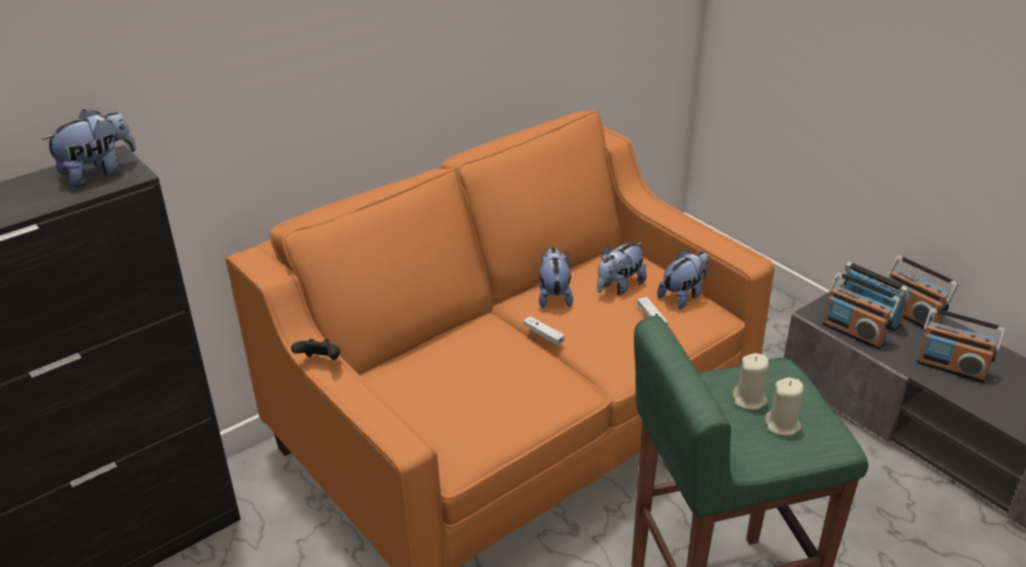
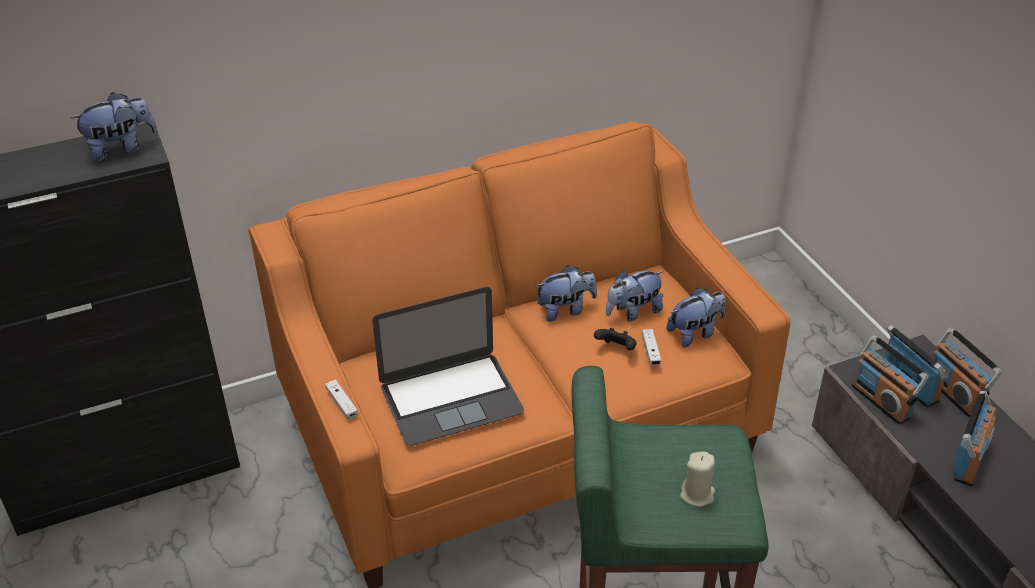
camera: 15 degrees right, 5 degrees up
black game controller [291,339,340,360] -> black game controller moved to [594,328,637,350]
white game controller [523,316,564,346] -> white game controller moved to [325,380,358,420]
plush toy [539,247,573,308] -> plush toy turned 60 degrees clockwise [536,265,597,322]
beige candle [733,353,769,410] -> none
radio [917,308,1005,383] -> radio turned 105 degrees counterclockwise [953,391,996,487]
none -> laptop [372,287,524,446]

